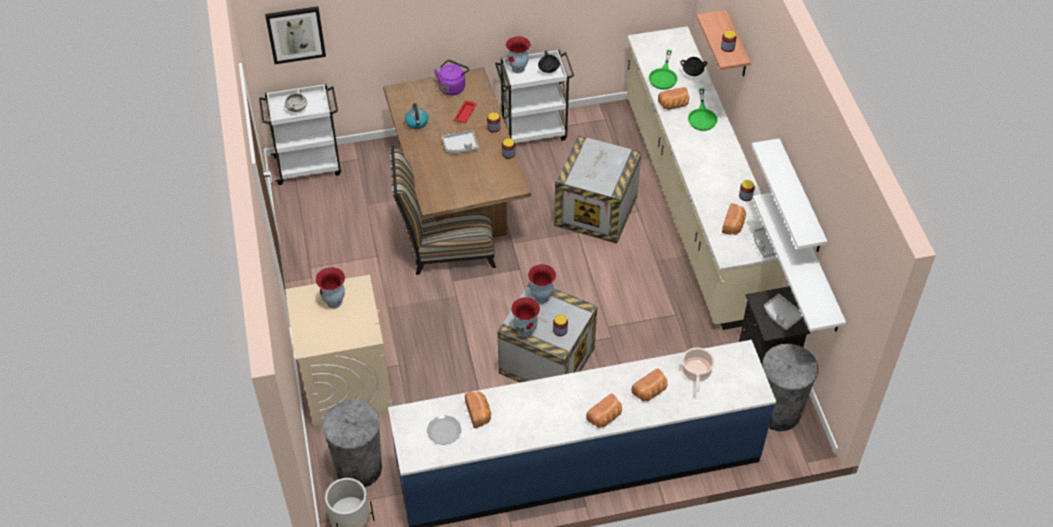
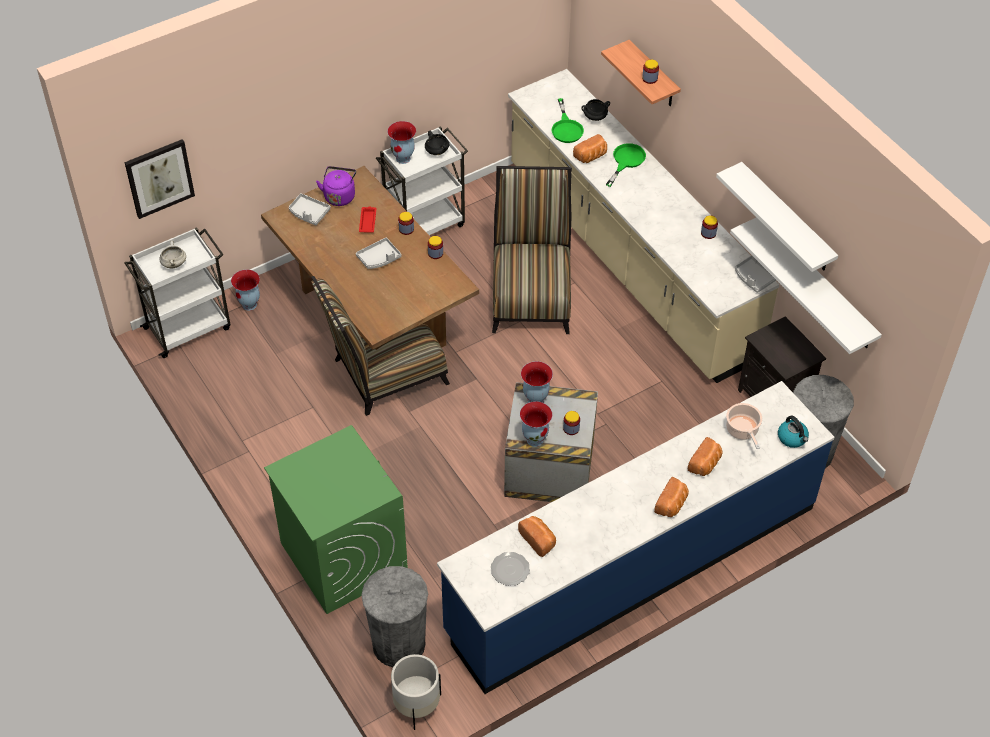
camera: 20 degrees left, 0 degrees up
beige washing machine [285,275,392,426] -> green washing machine [264,425,408,614]
vase [315,267,345,308] -> vase moved to [231,269,260,311]
kettle [405,103,428,129] -> kettle moved to [778,416,809,448]
crate [554,135,641,244] -> chair [492,166,572,334]
green frying pan [688,88,718,131] -> green frying pan turned 135 degrees counterclockwise [606,143,646,187]
bread [722,203,746,235] -> none
grey tray [764,294,803,330] -> grey tray moved to [289,193,331,225]

